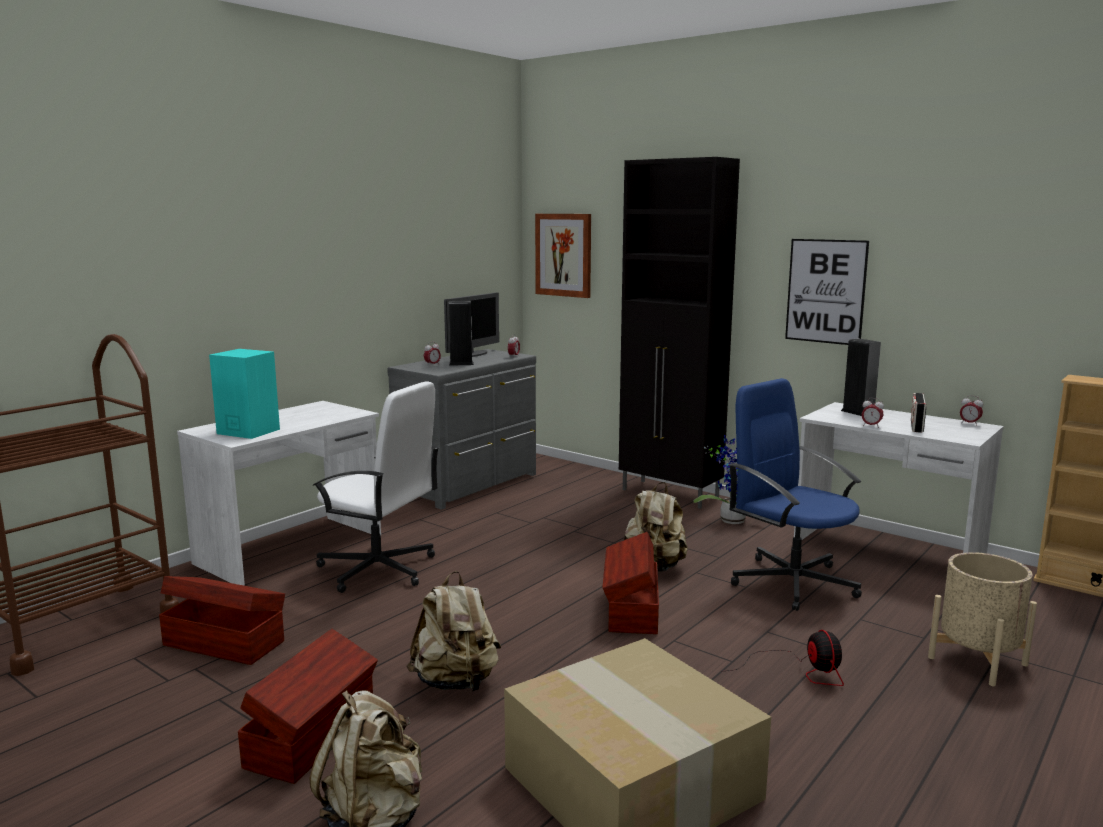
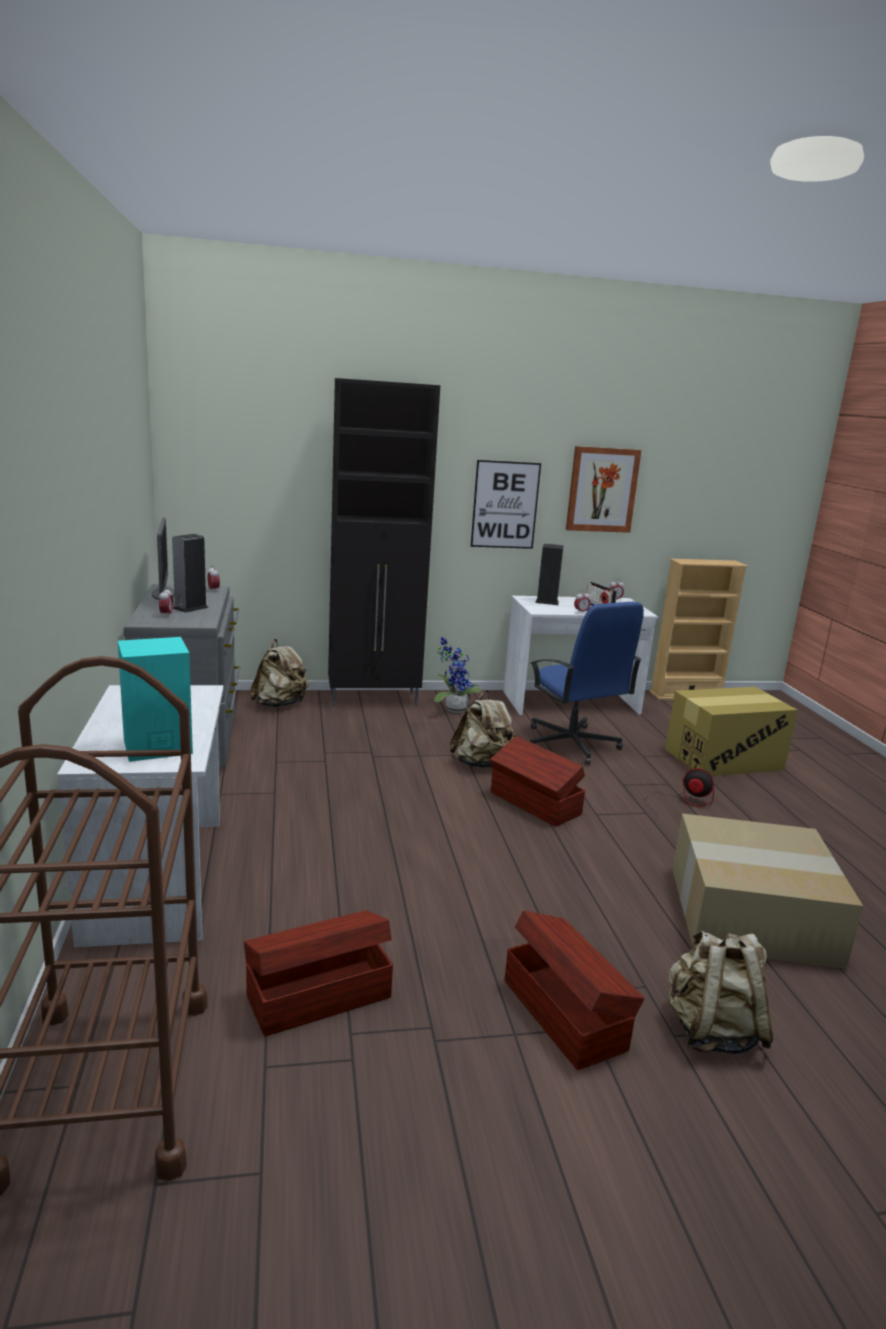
camera: 50 degrees left, 5 degrees up
white office chair [313,381,439,593] -> none
beige backpack [407,571,501,692] -> beige backpack moved to [250,639,309,707]
picture [535,214,591,298] -> picture moved to [566,446,642,533]
blue office chair [729,378,862,611] -> blue office chair turned 120 degrees counterclockwise [530,602,644,765]
beige planter [928,552,1037,686] -> cardboard box [665,687,798,776]

